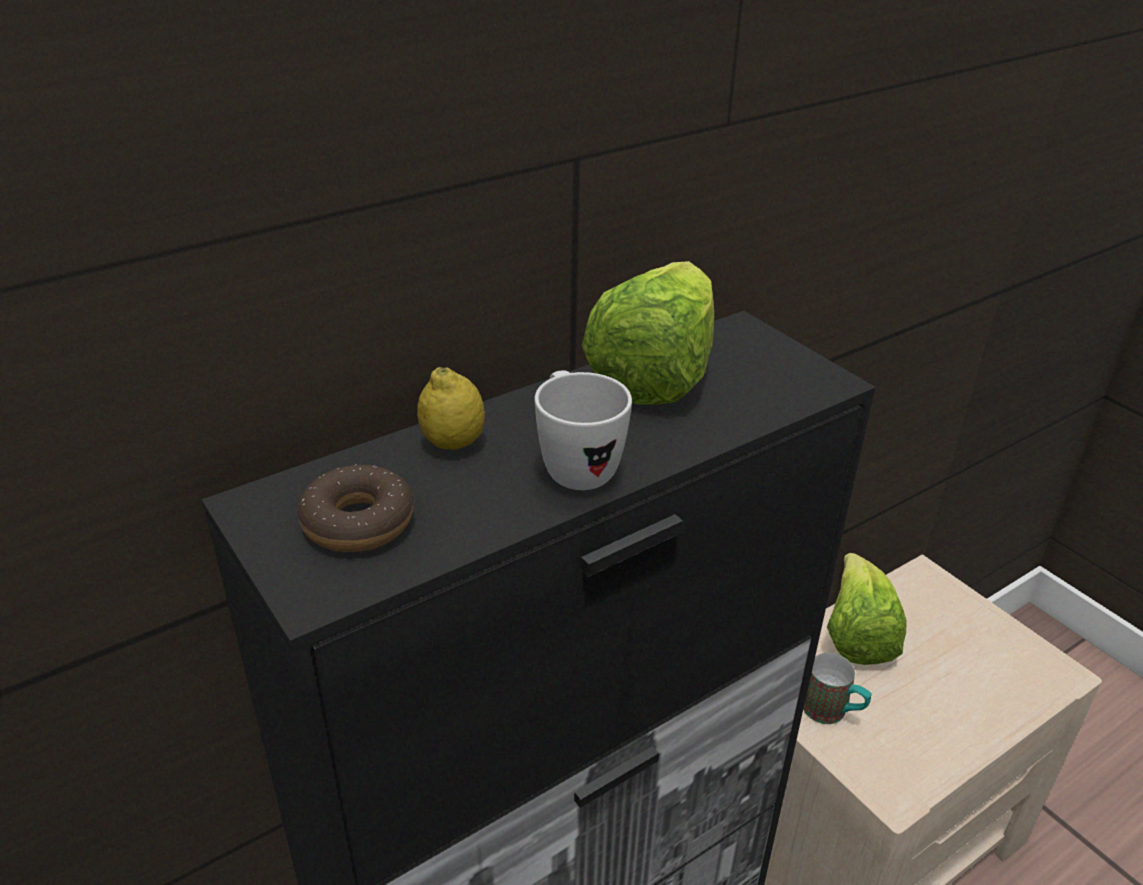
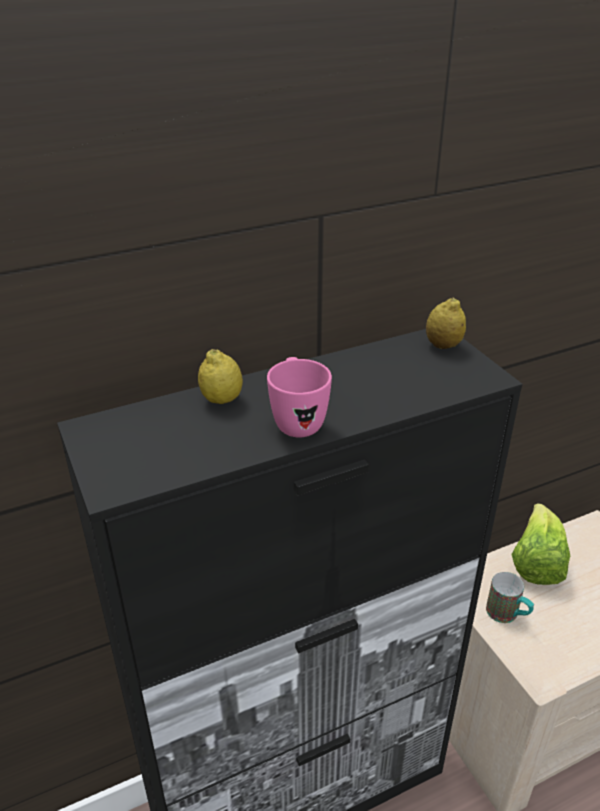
camera: 10 degrees right, 0 degrees up
donut [297,464,413,552] -> none
white mug [534,370,632,490] -> pink mug [267,357,332,437]
lettuce [582,261,714,405] -> none
none -> lemon [426,298,466,349]

